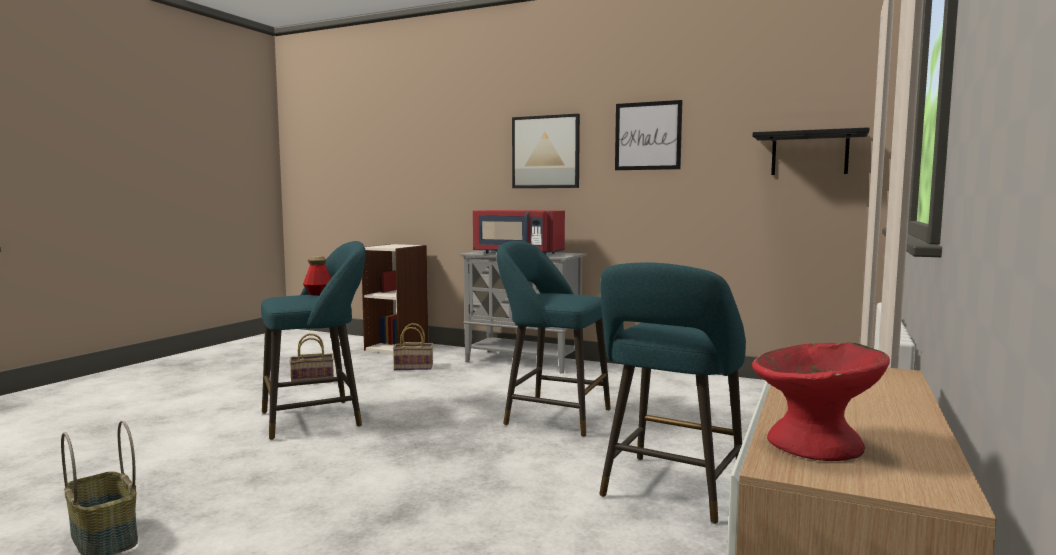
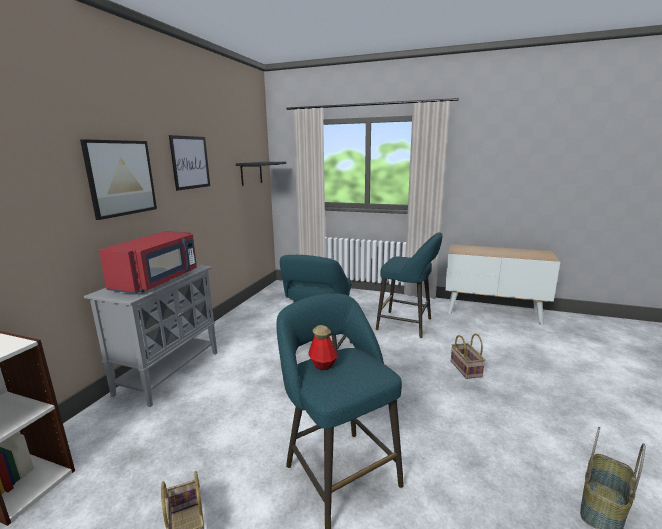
camera: 95 degrees left, 10 degrees up
basket [393,323,433,370] -> basket moved to [451,333,485,379]
red bowl [752,342,890,461] -> none

